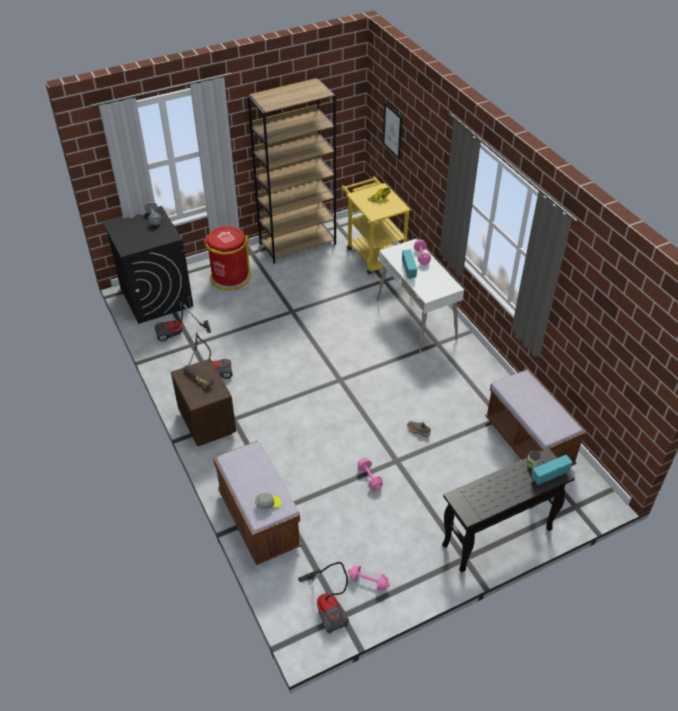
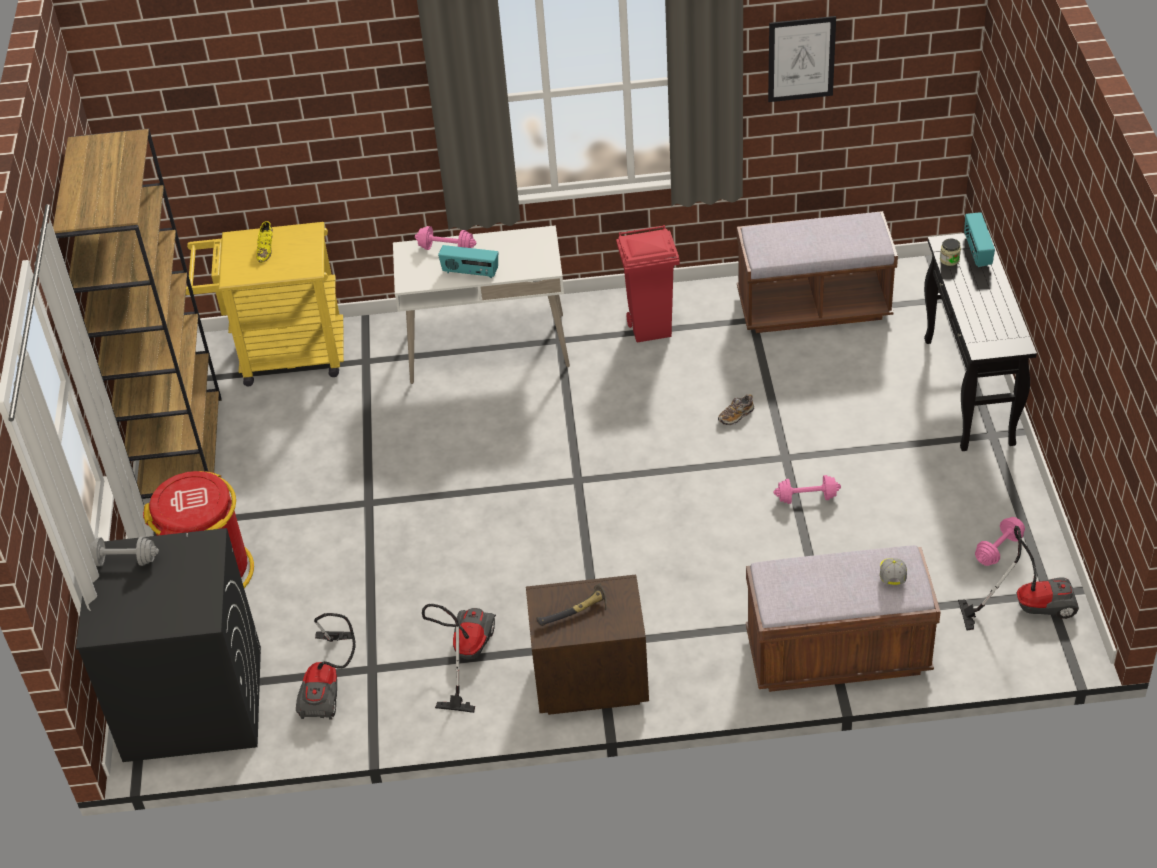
camera: 65 degrees left, 0 degrees up
picture [383,102,402,160] -> picture moved to [768,16,836,102]
none -> red trash can [616,225,680,342]

